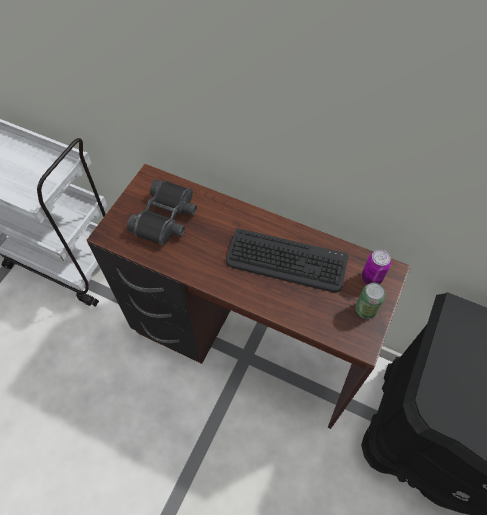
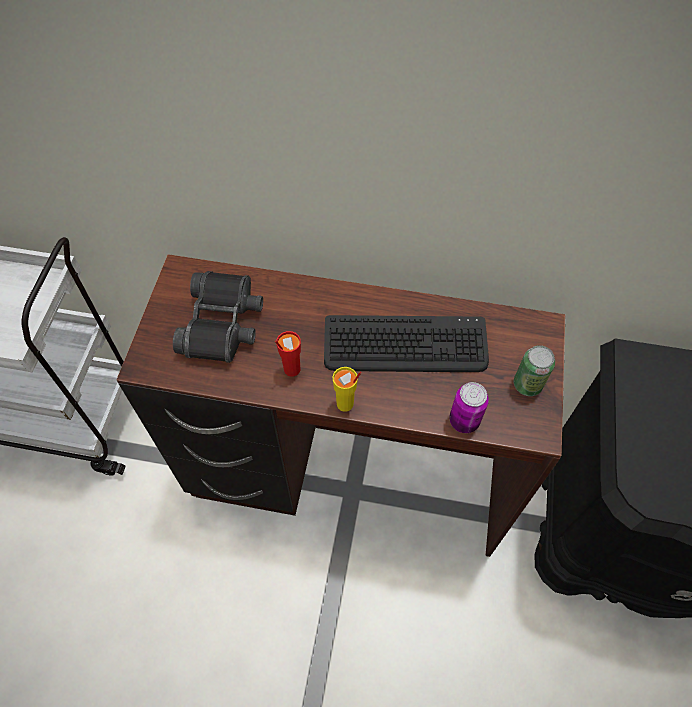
camera: 15 degrees left, 0 degrees up
can [362,250,391,284] -> can moved to [449,382,489,433]
none -> red cup [275,331,301,377]
none -> yellow cup [333,367,362,412]

